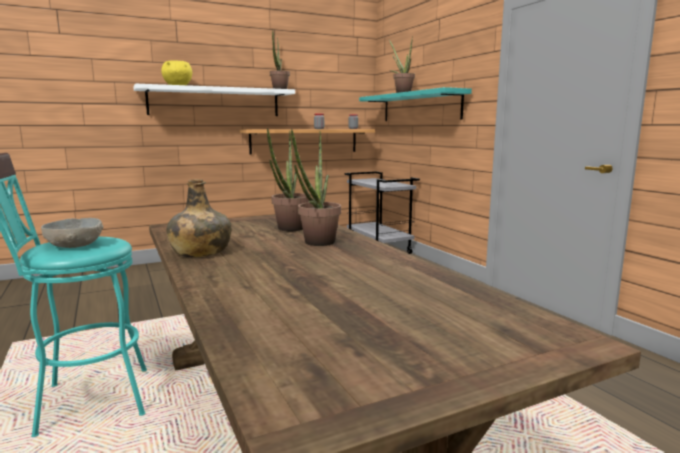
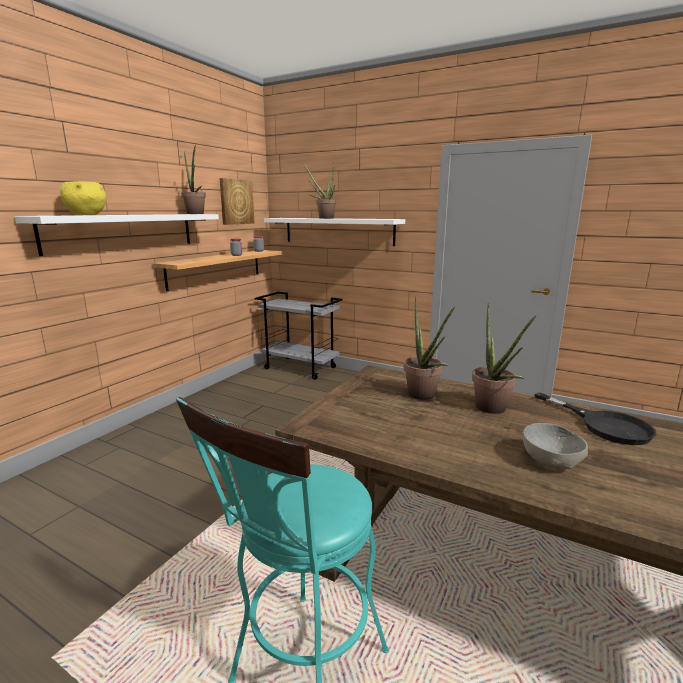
camera: 35 degrees left, 5 degrees up
grey bowl [41,218,103,248] -> grey bowl moved to [522,423,588,469]
green bottle [166,179,231,257] -> none
turquoise shelf [359,87,472,121] -> white shelf [264,218,405,246]
none -> picture [220,178,254,225]
none -> black frying pan [535,392,657,445]

